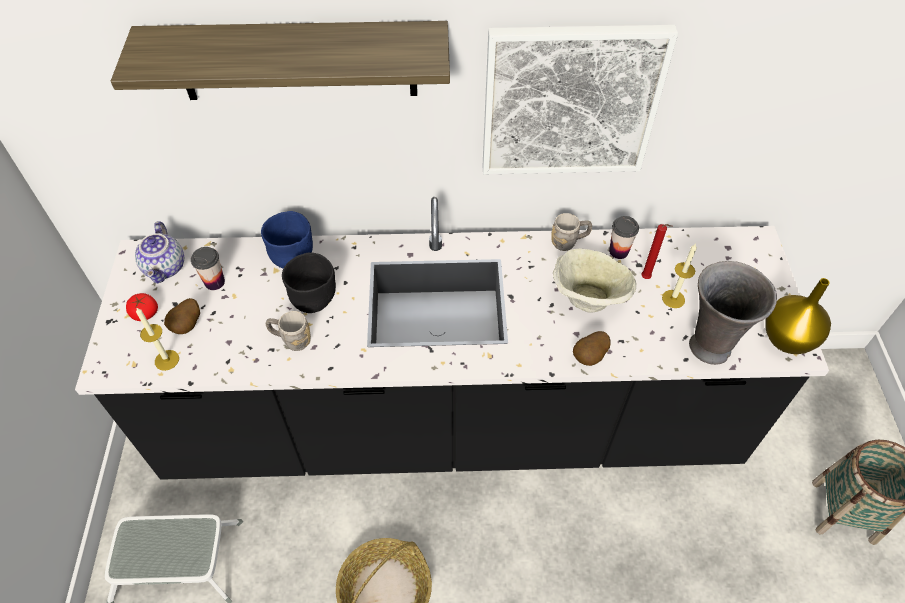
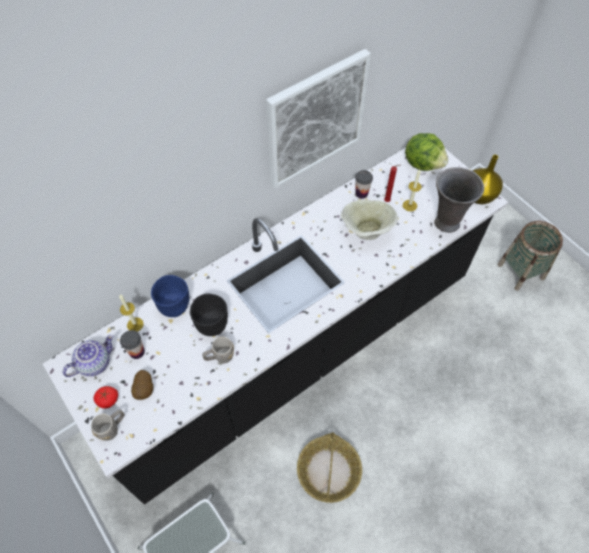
camera: 35 degrees left, 5 degrees up
shelf [111,21,450,100] -> none
teapot [135,221,184,283] -> teapot turned 90 degrees counterclockwise [63,335,114,377]
candle [136,307,179,371] -> candle moved to [119,295,144,332]
grey mug [551,213,592,251] -> grey mug moved to [91,410,124,441]
potato [573,331,611,366] -> none
none -> lettuce [405,133,448,171]

